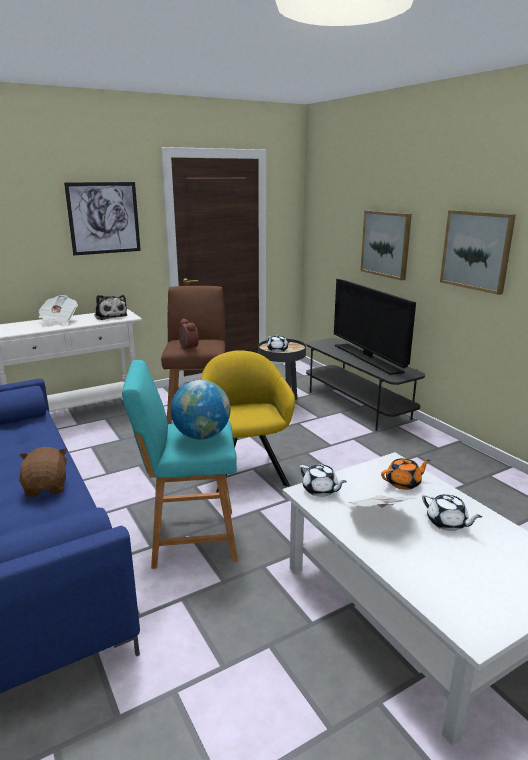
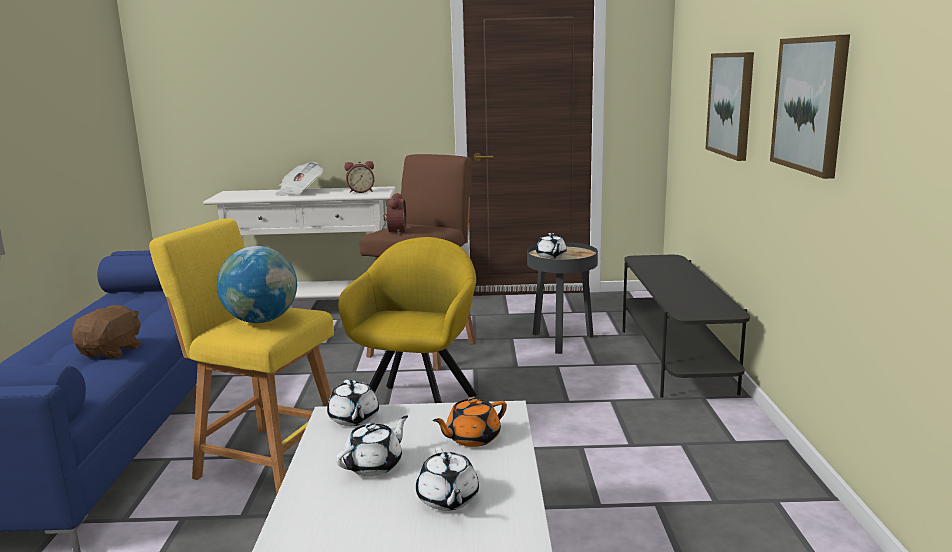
camera: 30 degrees right, 5 degrees down
picture [64,182,141,255] -> none
plush toy [94,295,127,320] -> alarm clock [345,161,374,193]
turquoise stool [122,360,238,569] -> yellow stool [149,218,334,495]
television [334,279,416,375] -> none
newspaper [351,495,417,508] -> white teapot [336,416,408,476]
orange teapot [381,458,431,490] -> orange teapot turned 135 degrees clockwise [432,398,507,447]

